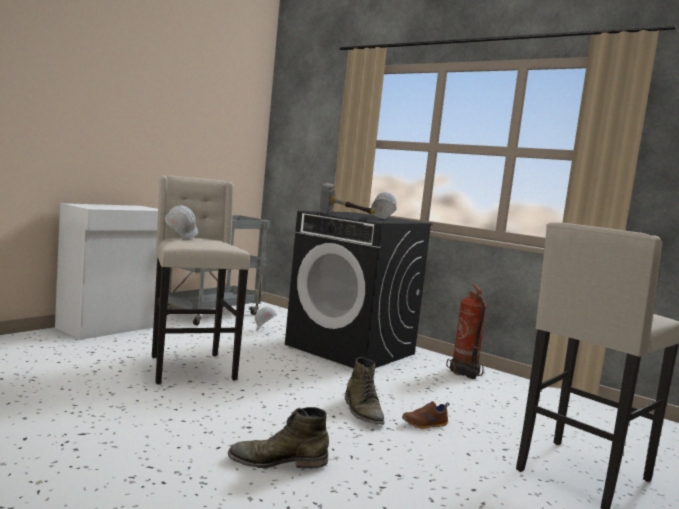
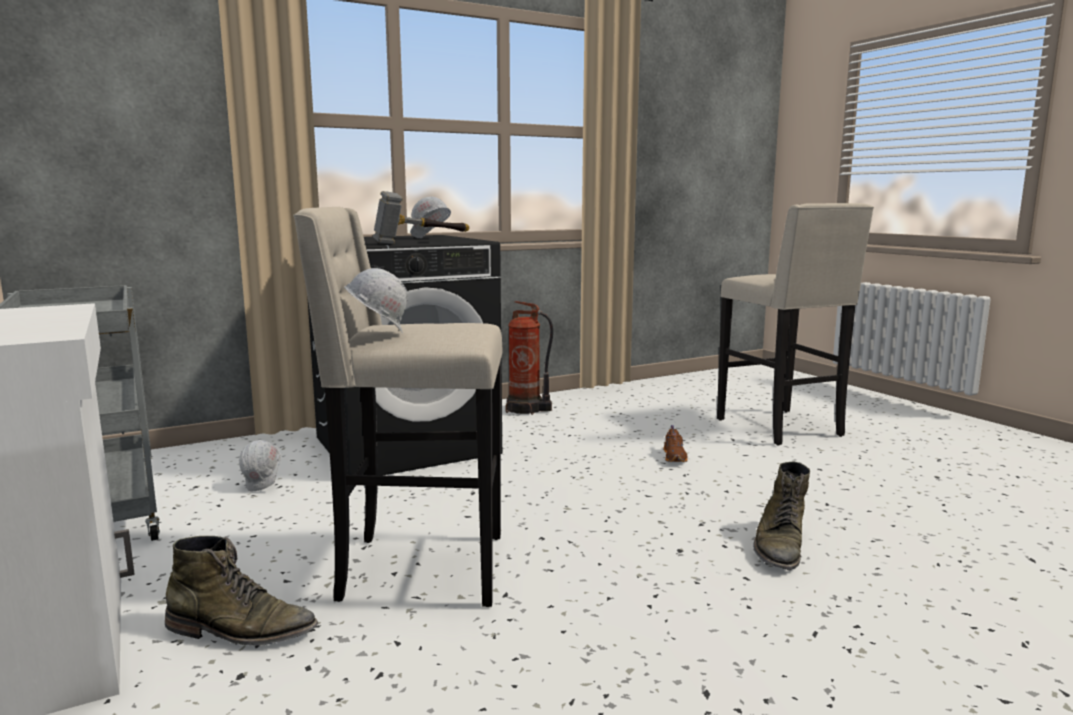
camera: 65 degrees left, 5 degrees up
green boot [345,357,385,425] -> green boot moved to [165,536,318,646]

